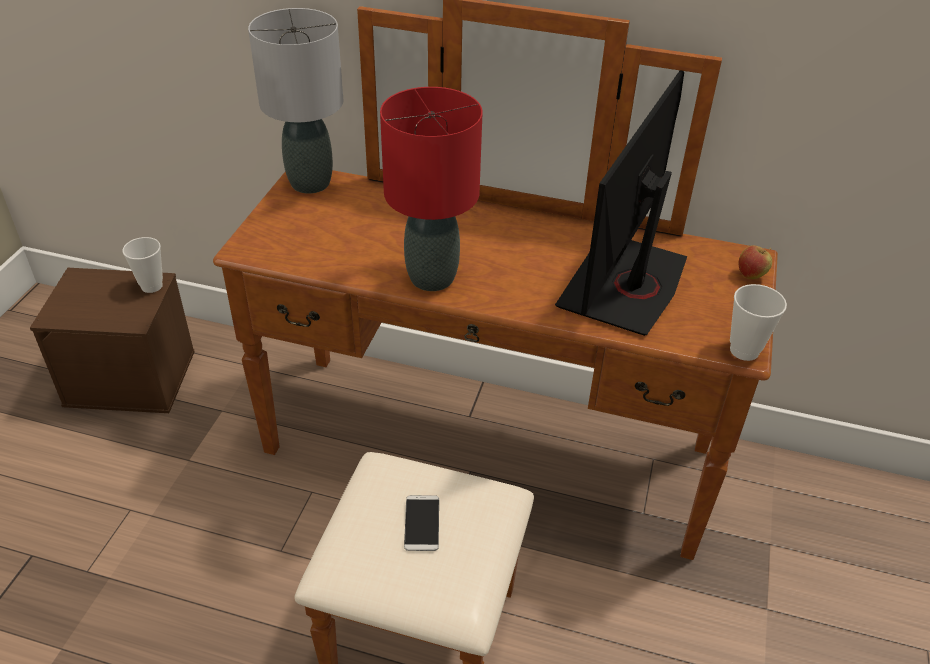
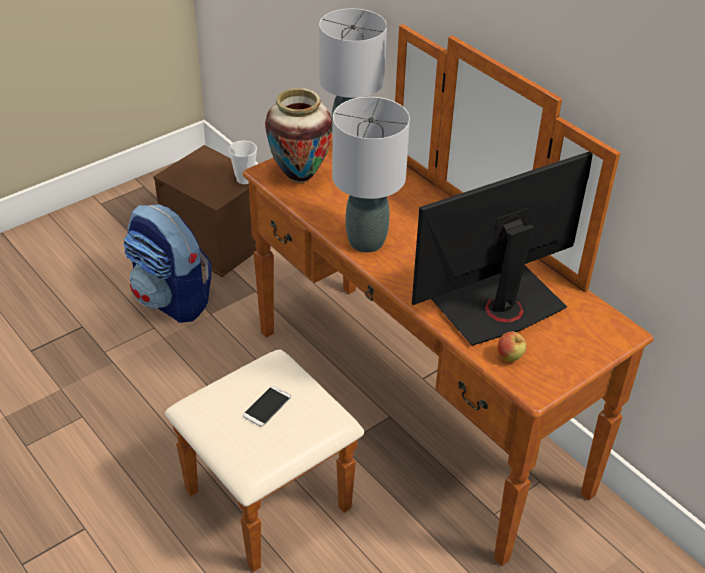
camera: 35 degrees right, 0 degrees up
red table lamp [380,87,482,291] -> grey table lamp [332,97,410,253]
cup [730,284,787,361] -> none
apple [738,245,772,279] -> apple moved to [498,332,527,362]
none -> backpack [123,204,212,323]
none -> vase [265,88,333,183]

